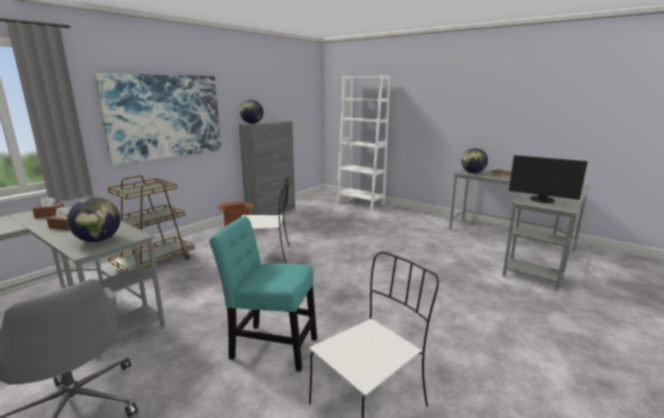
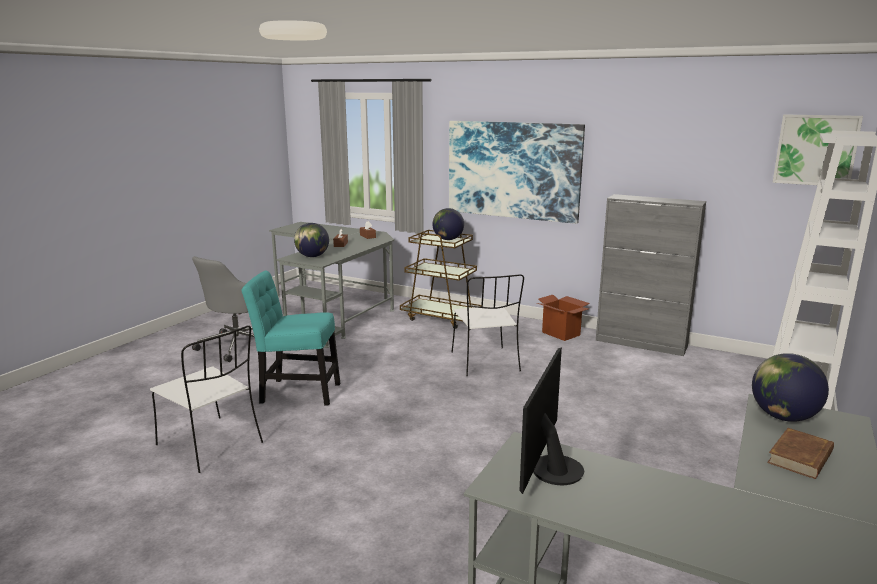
camera: 80 degrees right, 0 degrees up
turquoise chair [209,216,317,372] -> turquoise chair turned 90 degrees counterclockwise [242,270,340,405]
globe [240,100,263,124] -> globe moved to [432,208,464,240]
none -> picture [773,114,863,185]

